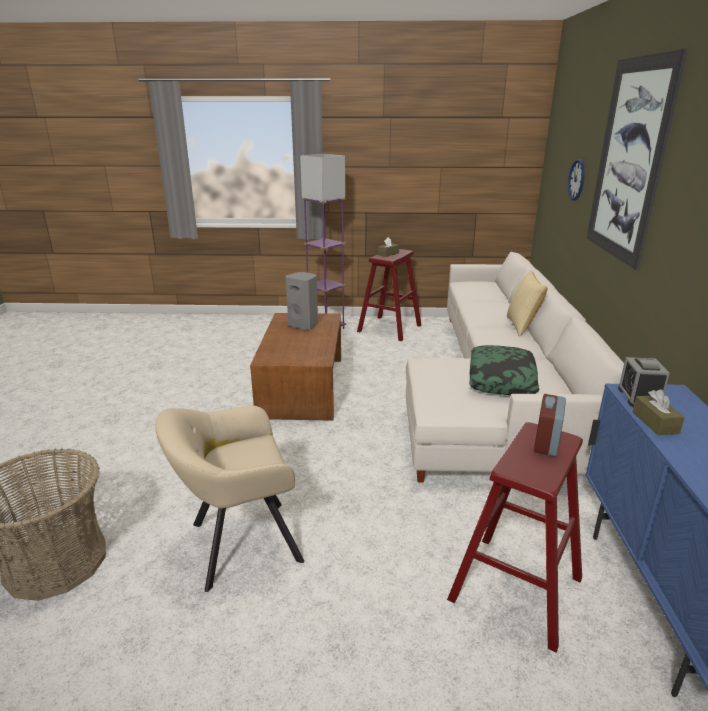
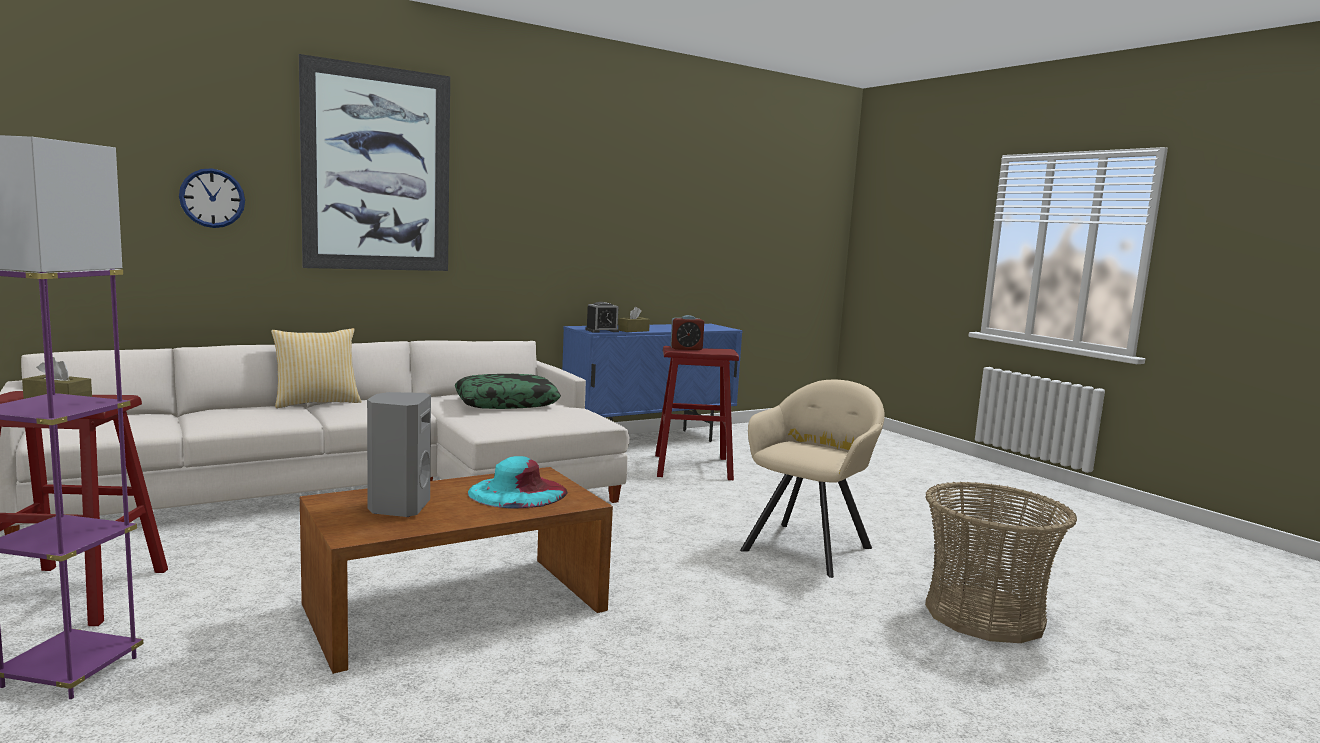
camera: 125 degrees left, 15 degrees down
beige armchair [155,406,304,592] -> beige armchair turned 90 degrees counterclockwise [740,380,885,578]
none -> turquoise hat [468,456,567,509]

